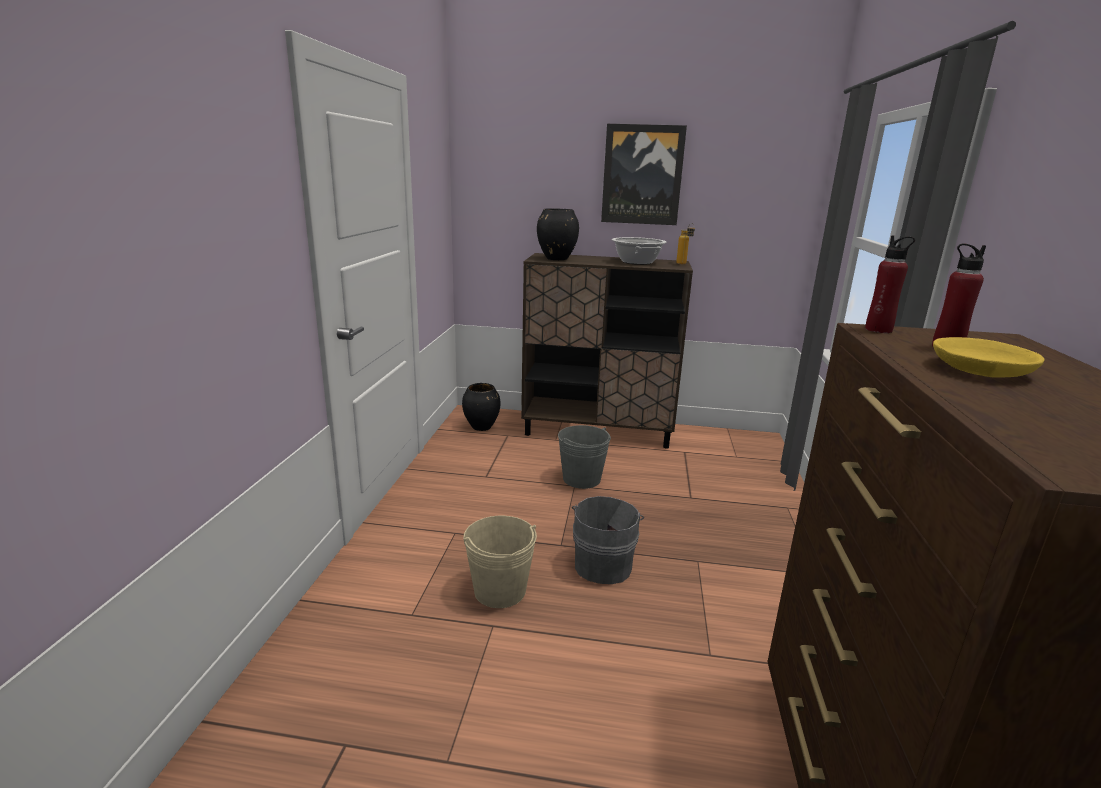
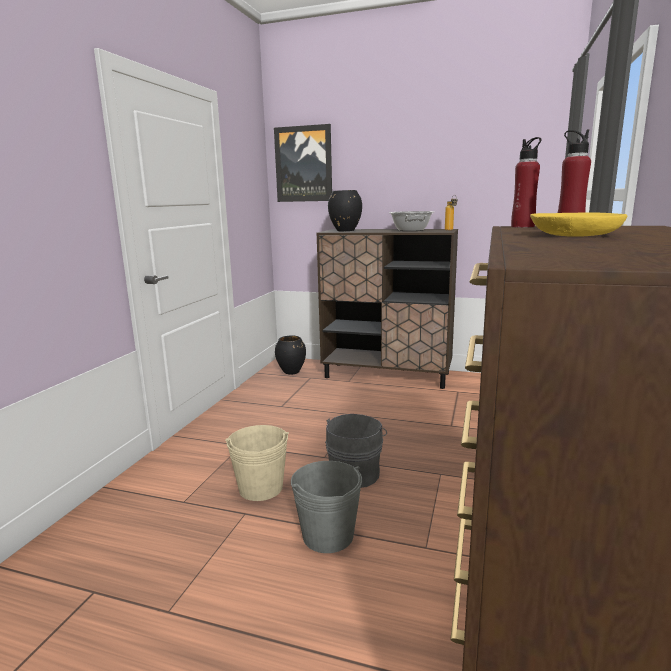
camera: 10 degrees right, 5 degrees down
grey bucket [558,425,611,489] -> grey bucket moved to [291,461,362,553]
picture [601,124,687,225] -> picture moved to [274,124,332,202]

